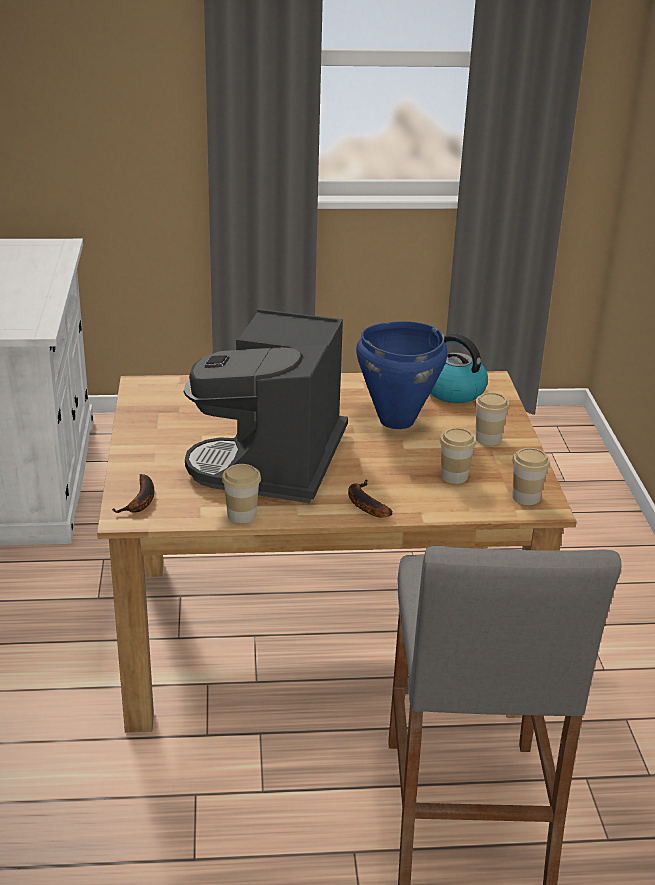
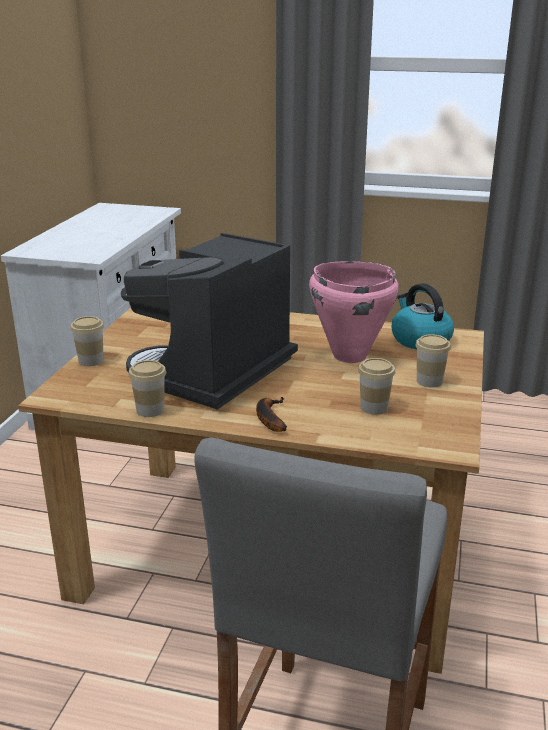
camera: 20 degrees right, 5 degrees down
banana [112,474,154,513] -> none
blue cooking pot [356,321,448,429] -> pink cooking pot [309,261,399,363]
cup [512,448,550,505] -> cup moved to [70,316,104,366]

